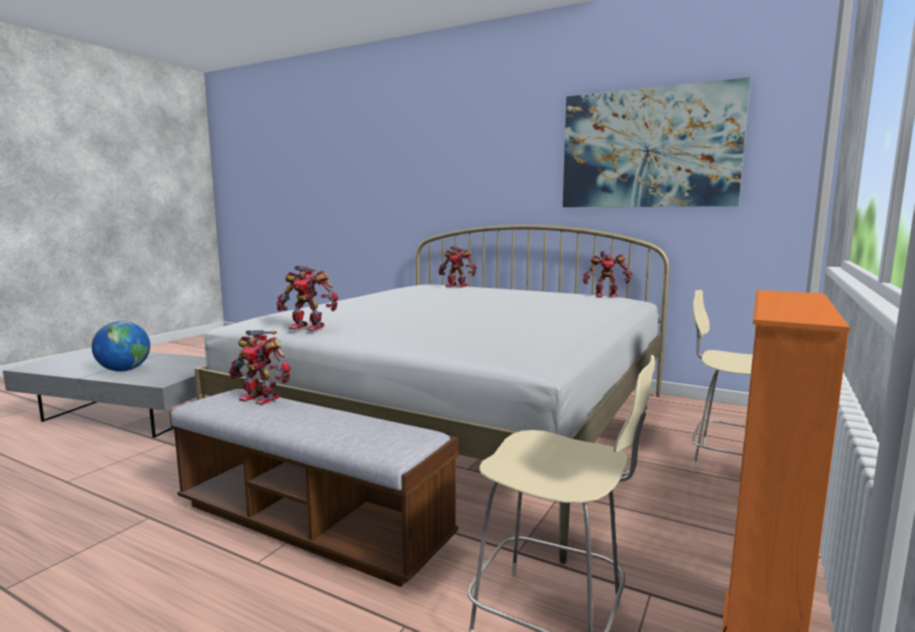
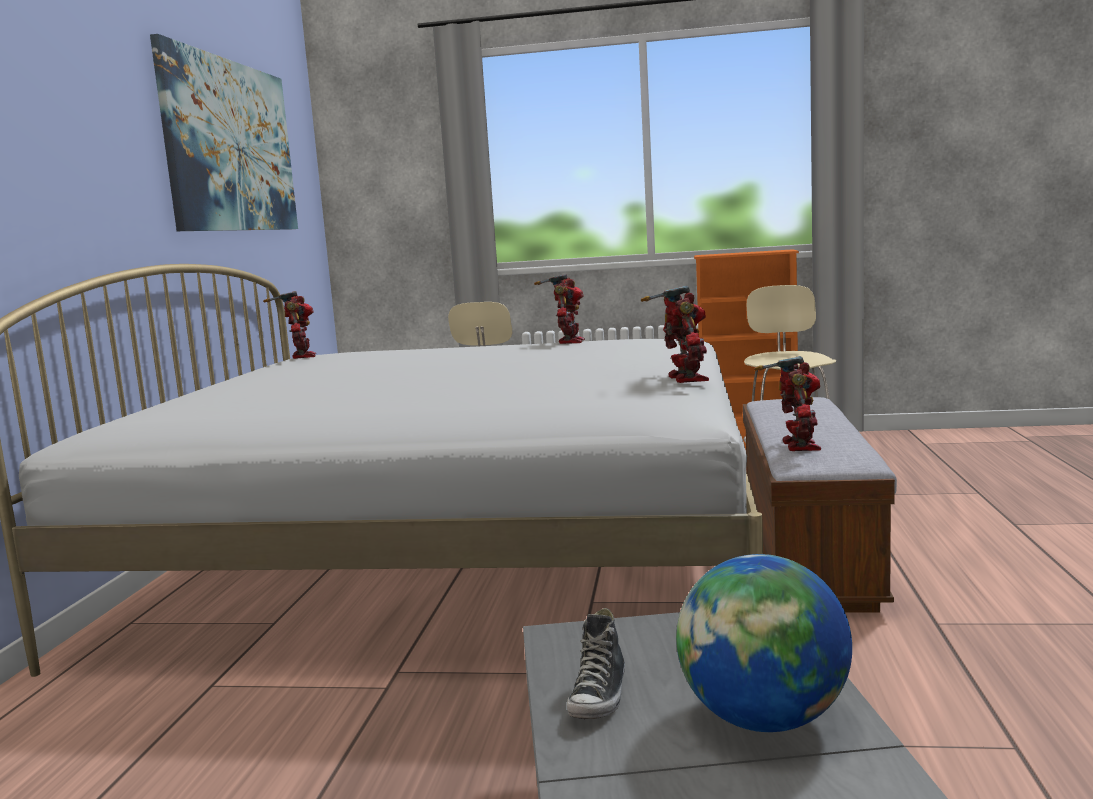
camera: 110 degrees left, 0 degrees up
toy robot [438,246,477,288] -> toy robot moved to [534,274,585,344]
none -> shoe [567,608,625,720]

